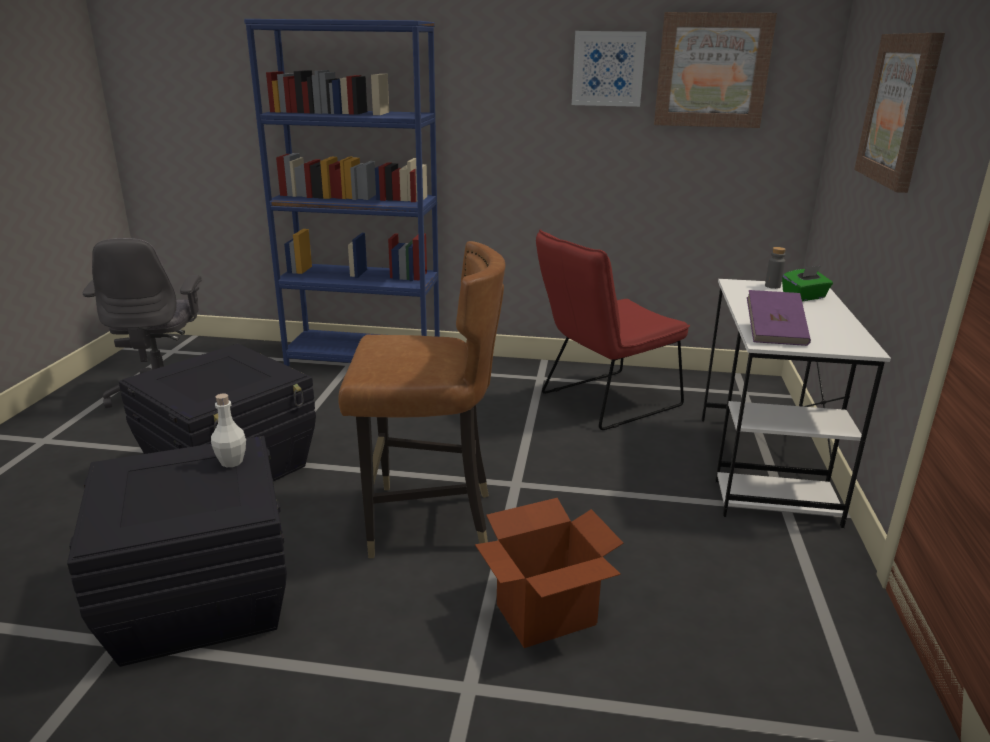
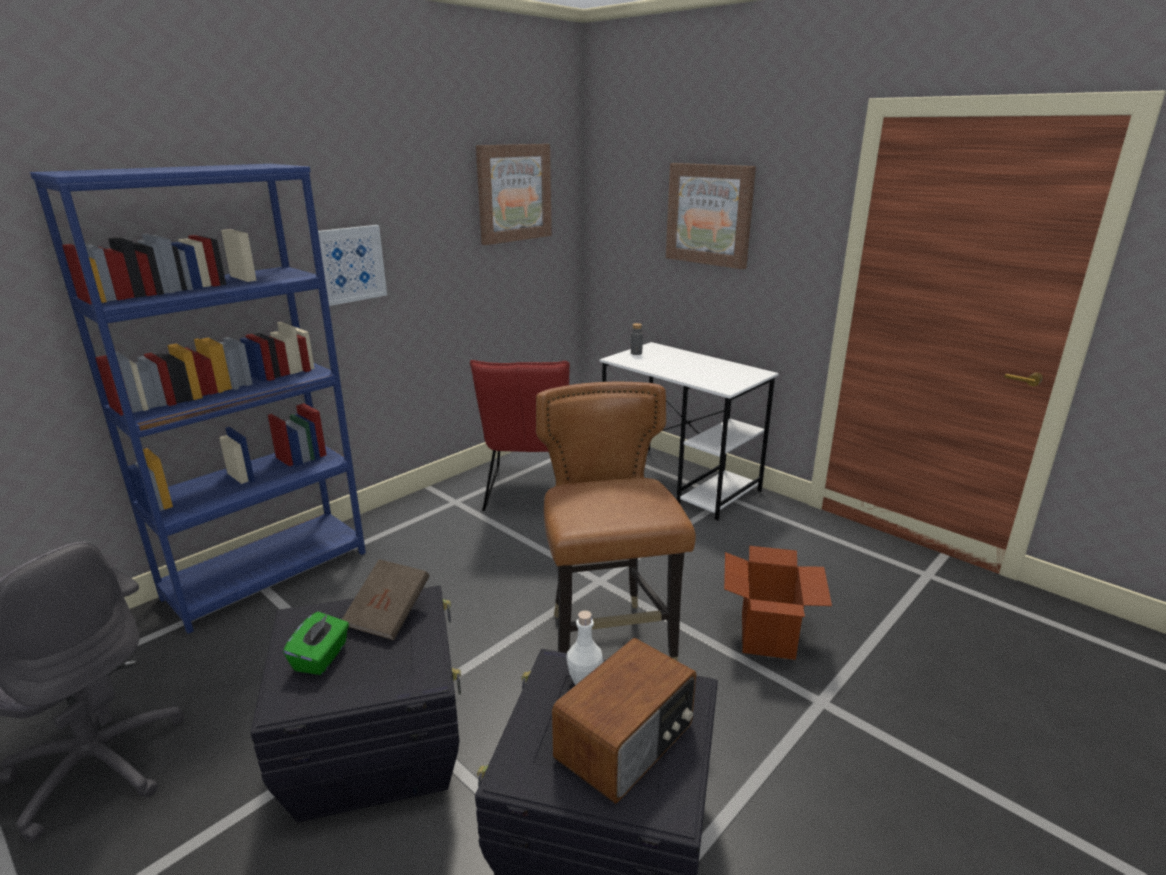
camera: 55 degrees left, 0 degrees up
brown chair [338,241,505,558] -> brown chair turned 45 degrees counterclockwise [536,382,696,661]
picture [572,31,646,107] -> picture moved to [318,225,387,306]
purple book [747,290,811,346] -> none
green tissue box [782,266,833,302] -> green tissue box moved to [283,612,349,675]
none -> brown book [342,559,429,640]
none -> radio [552,638,696,804]

